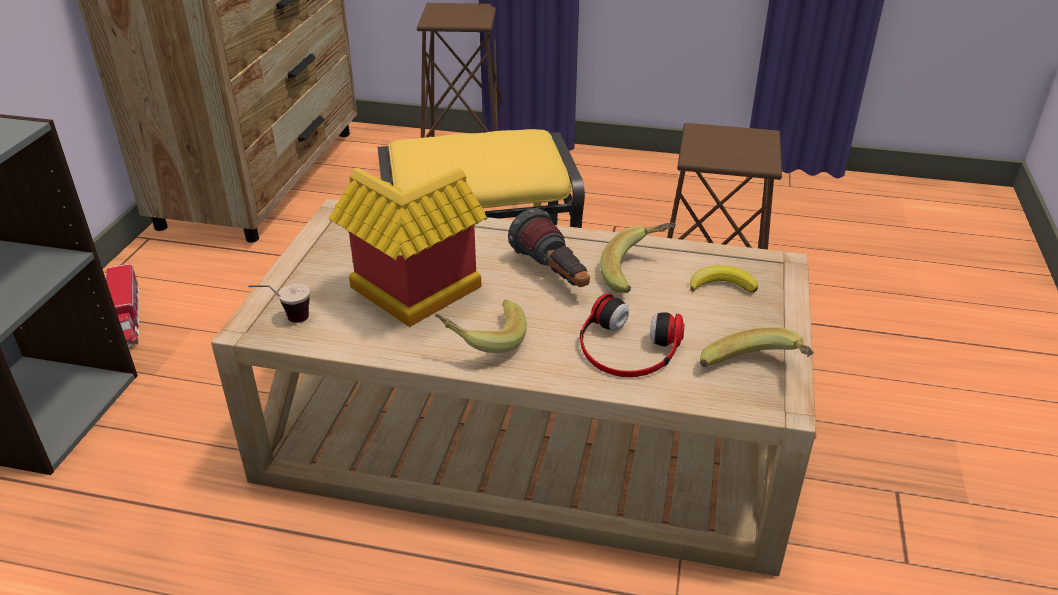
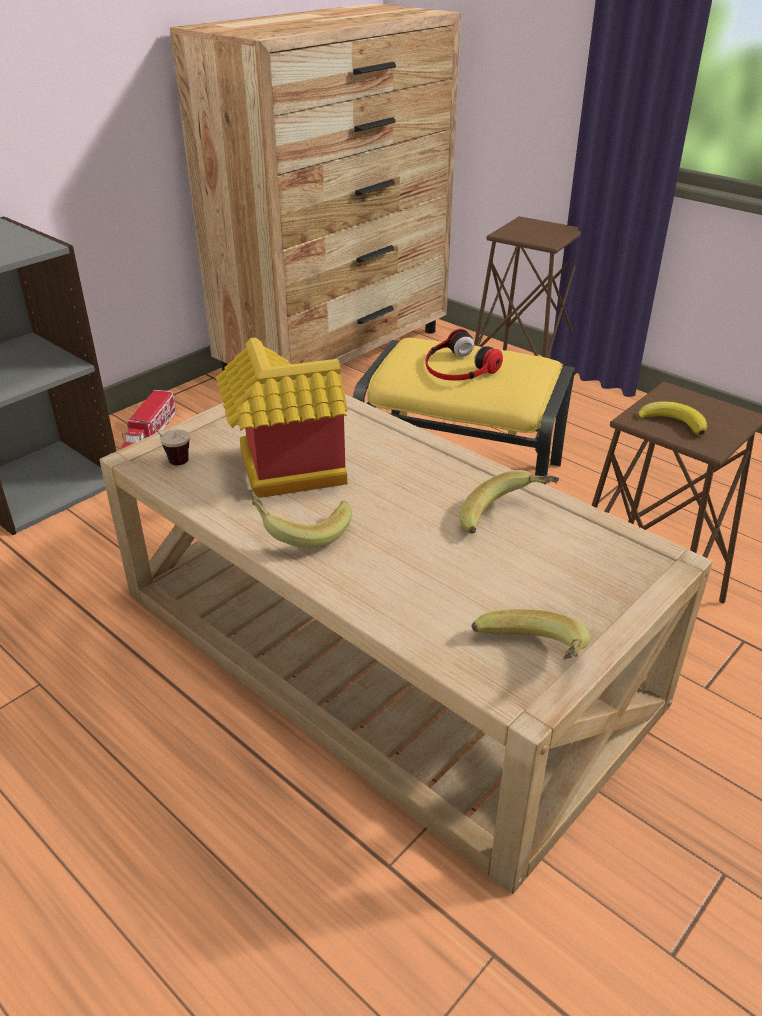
camera: 30 degrees right, 0 degrees up
flashlight [508,208,590,287] -> none
headphones [580,293,684,377] -> headphones moved to [425,329,503,381]
banana [690,266,758,293] -> banana moved to [637,401,707,435]

